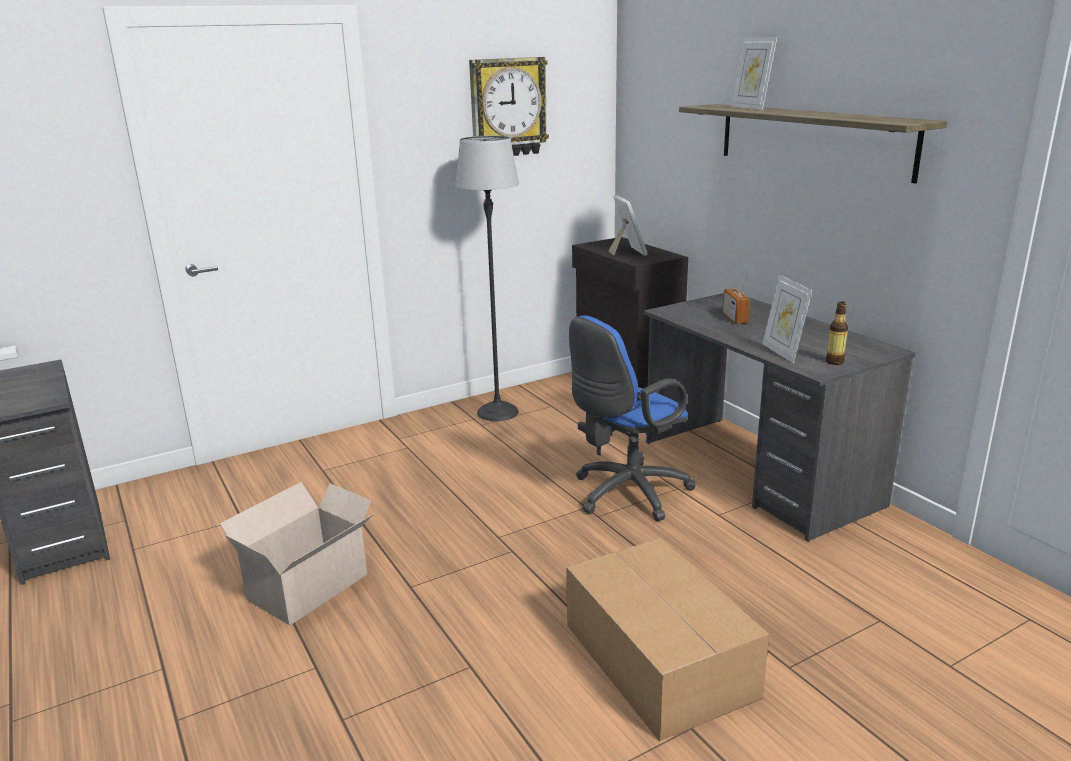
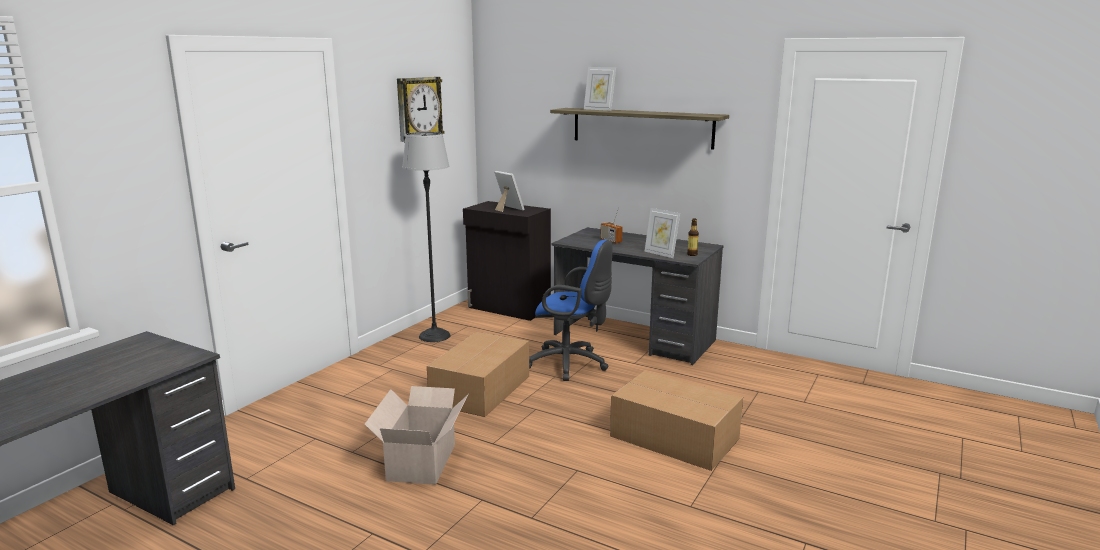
camera: 30 degrees left, 5 degrees down
blue office chair [569,315,696,521] -> blue office chair turned 90 degrees counterclockwise [529,239,612,381]
none -> cardboard box [427,332,529,417]

